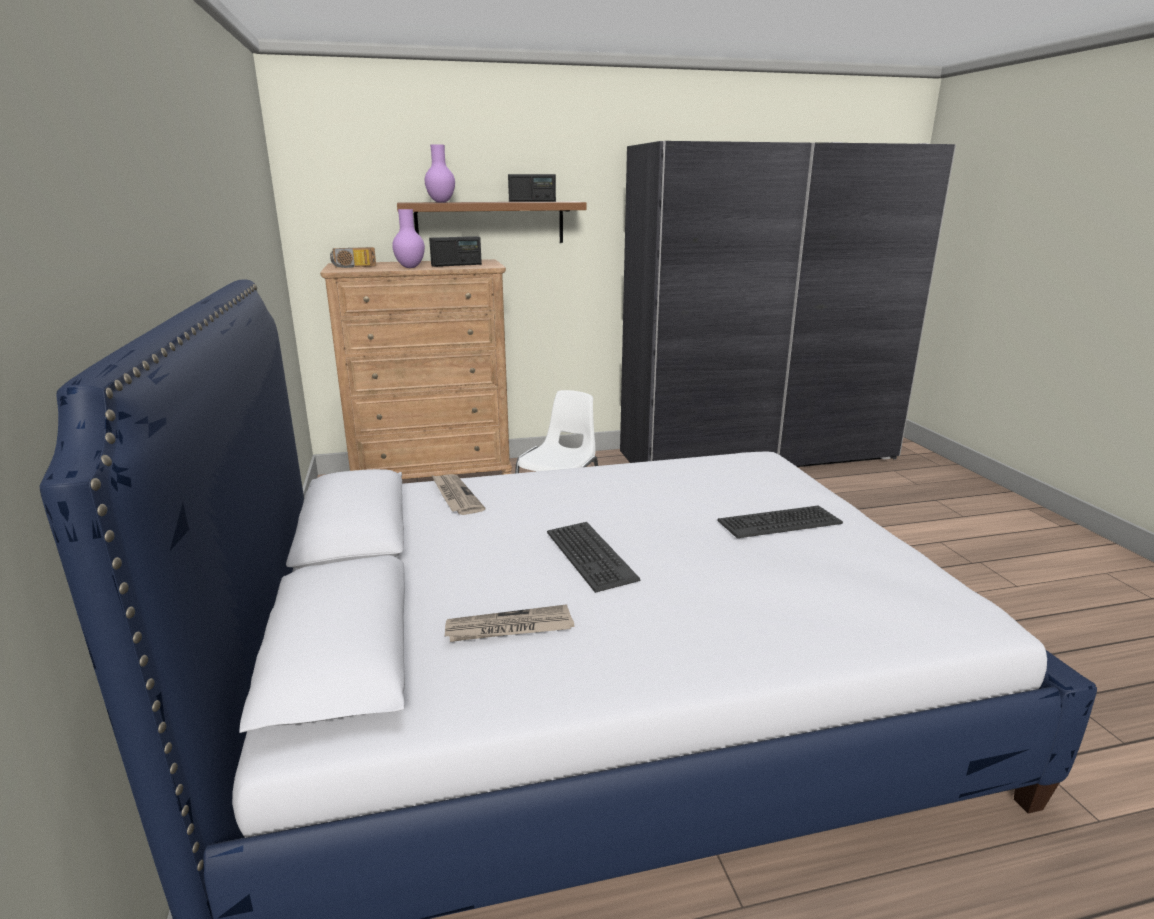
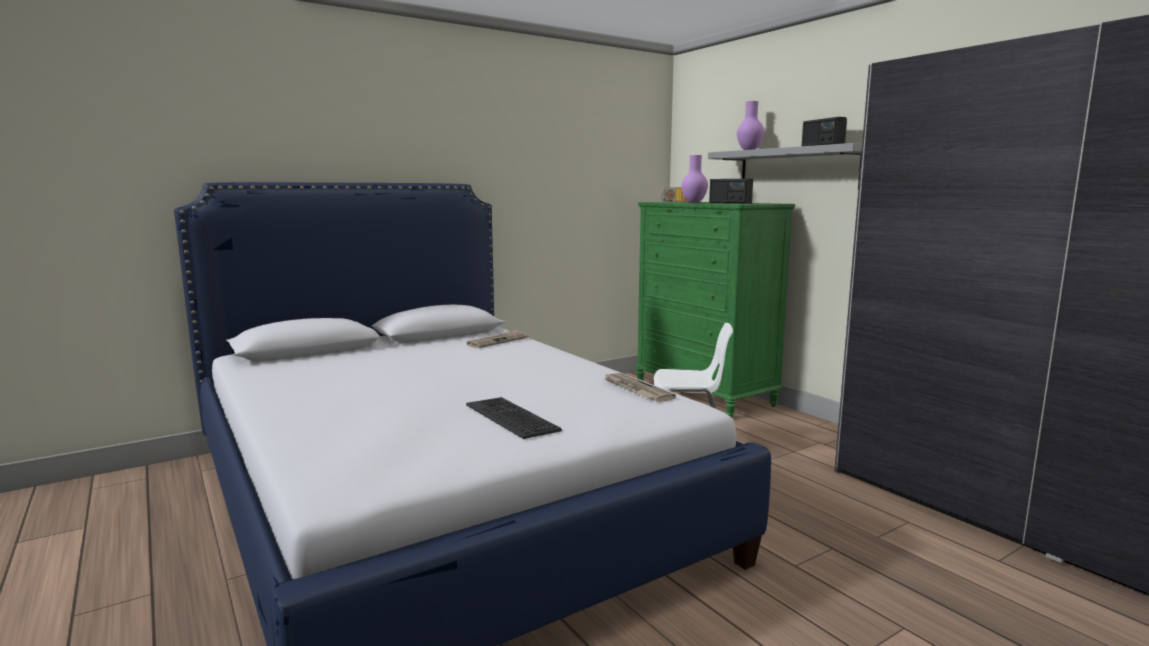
camera: 70 degrees right, 10 degrees down
brown dresser [320,259,512,479] -> green dresser [636,202,795,417]
brown shelf [397,201,586,243] -> grey shelf [708,143,862,188]
newspaper [445,604,574,642] -> newspaper moved to [604,373,676,402]
keyboard [547,522,640,593] -> none

